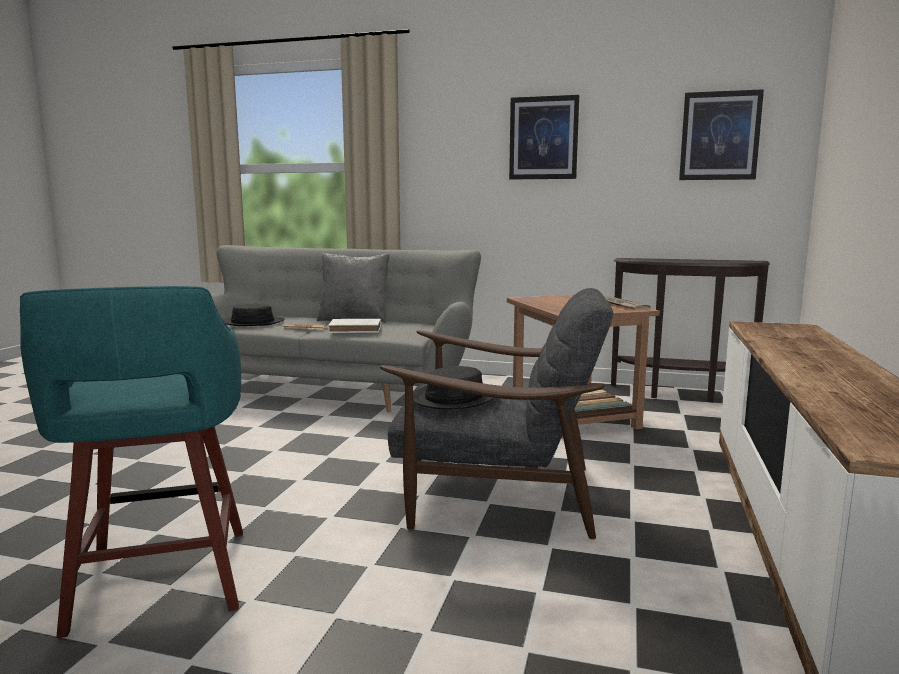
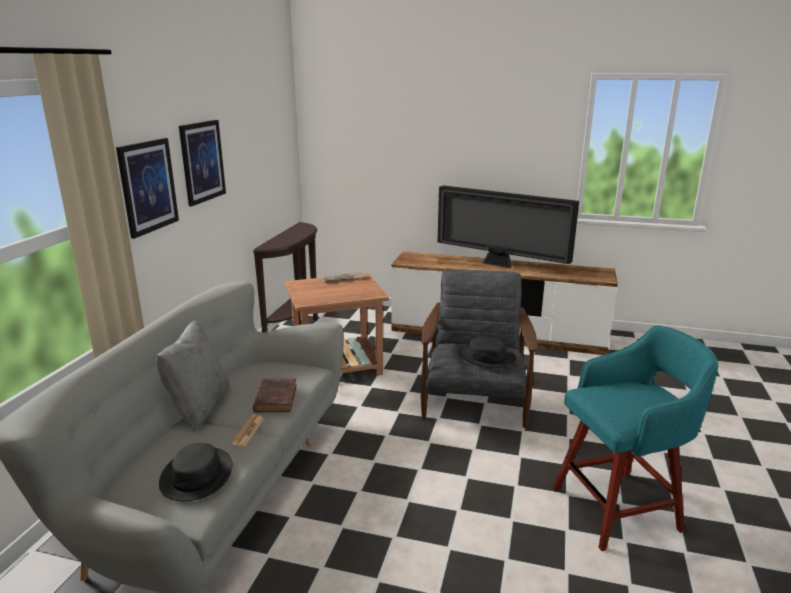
camera: 90 degrees left, 10 degrees up
white book [328,319,381,333] -> brown book [253,378,297,413]
picture [679,89,764,180] -> picture moved to [116,138,179,239]
none -> television [438,185,579,268]

